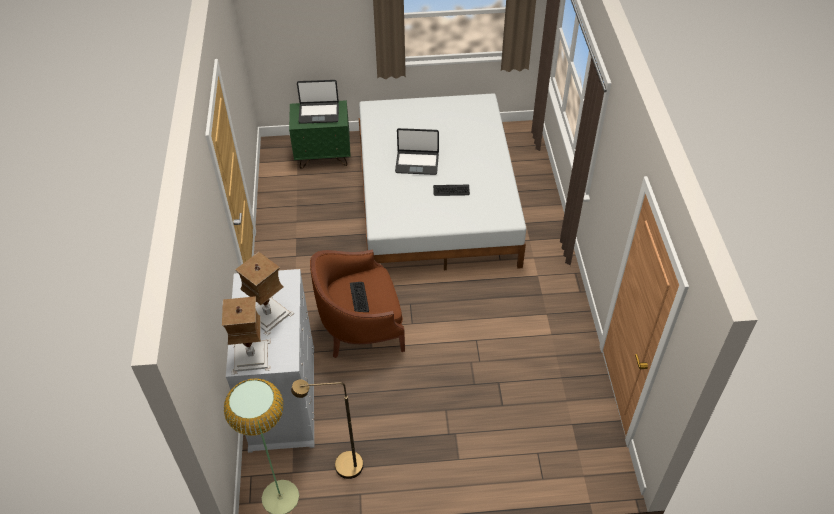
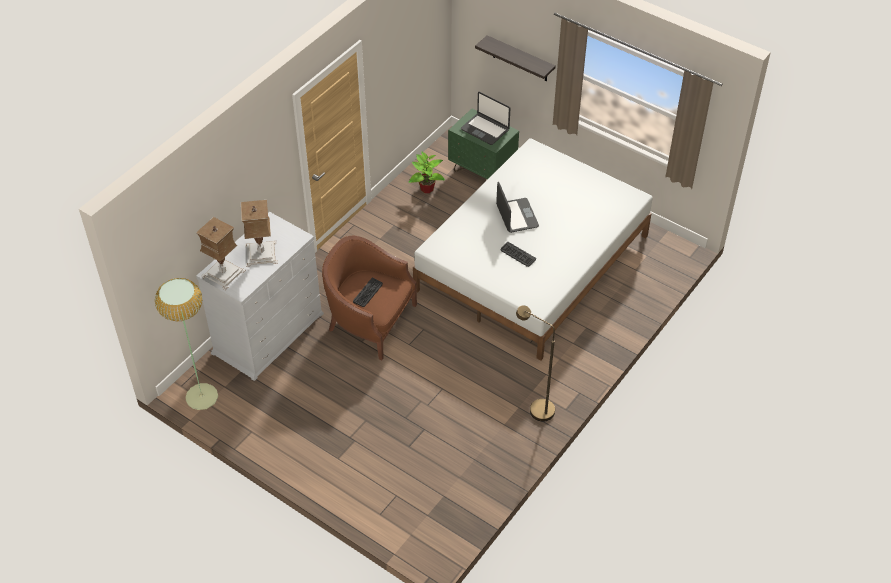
camera: 40 degrees right, 0 degrees up
brown floor lamp [291,379,363,479] -> brown floor lamp moved to [516,305,555,422]
laptop [395,128,439,175] -> laptop turned 150 degrees counterclockwise [496,182,539,233]
none -> potted plant [409,152,445,193]
none -> shelf [475,35,556,81]

